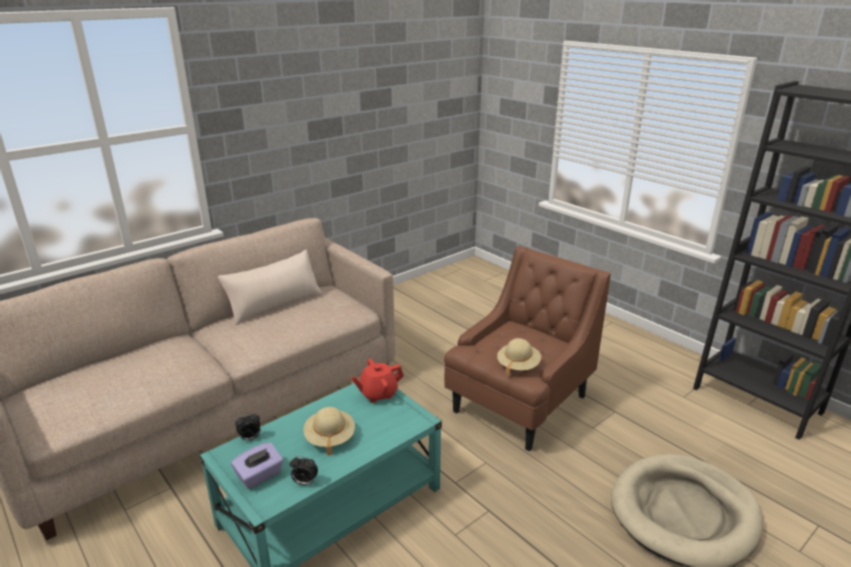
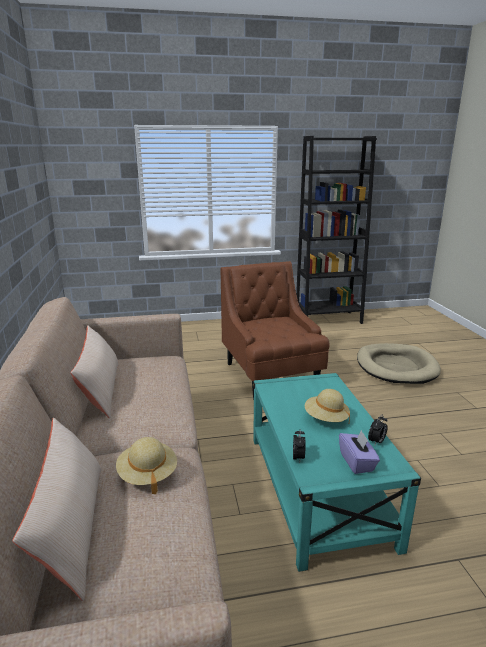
camera: 60 degrees left, 5 degrees down
red teapot [351,359,404,403] -> none
beige hat [497,338,541,376] -> beige hat moved to [116,437,177,494]
none -> beige pillow [12,418,101,601]

